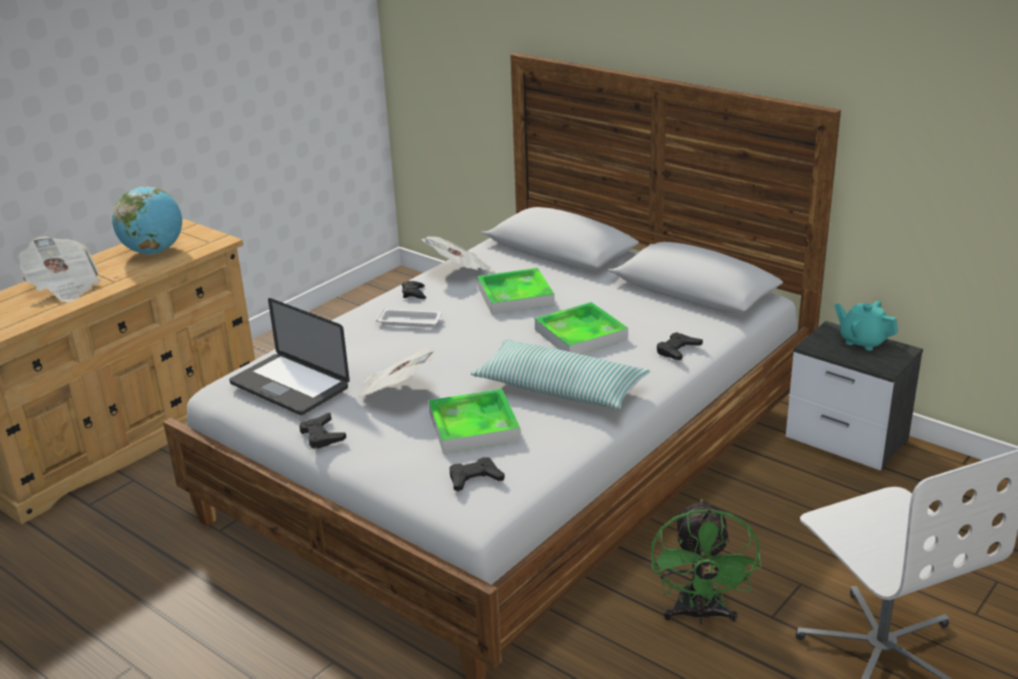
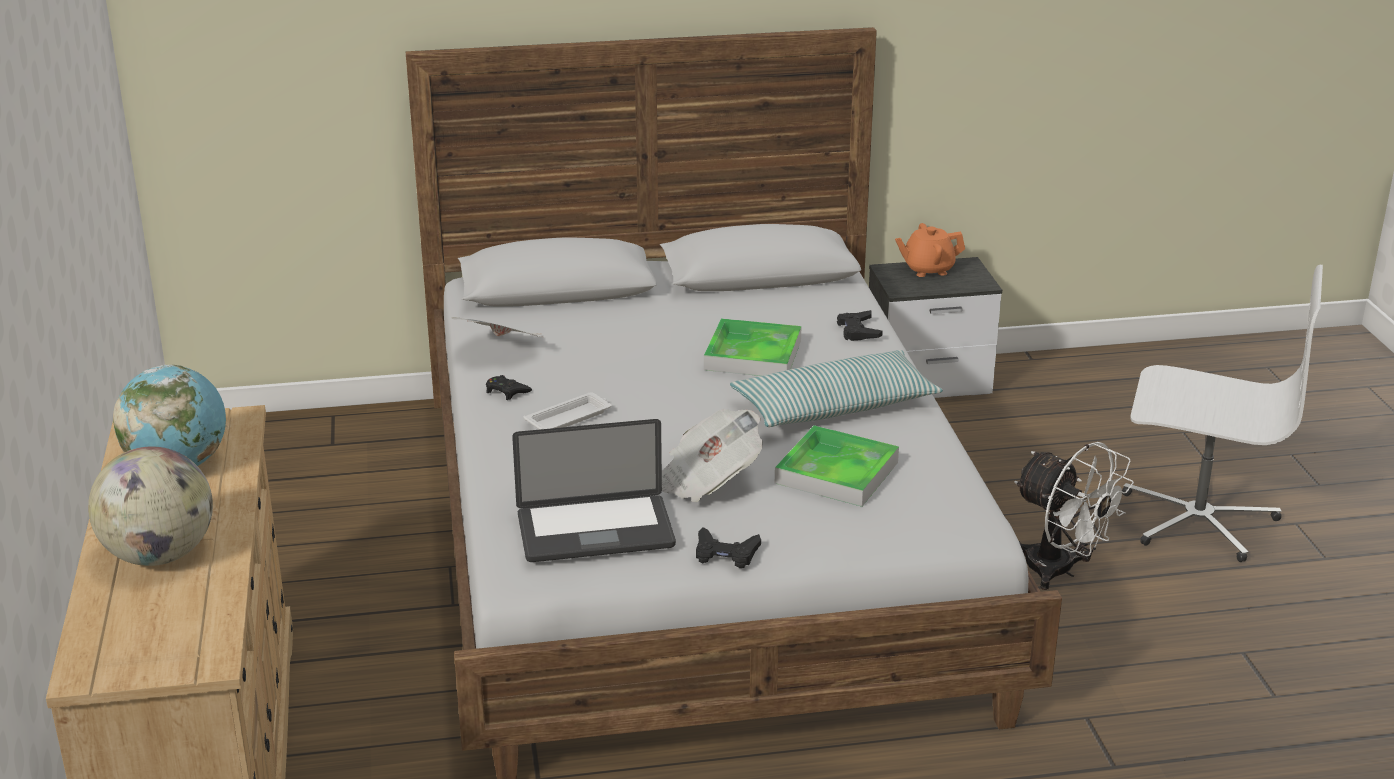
camera: 50 degrees left, 0 degrees up
newspaper [18,236,101,302] -> globe [88,447,213,566]
black game controller [450,457,505,491] -> none
tray [477,268,555,314] -> none
green fan [651,499,762,624] -> white fan [1014,442,1134,590]
turquoise teapot [834,301,898,351] -> orange teapot [895,223,965,277]

